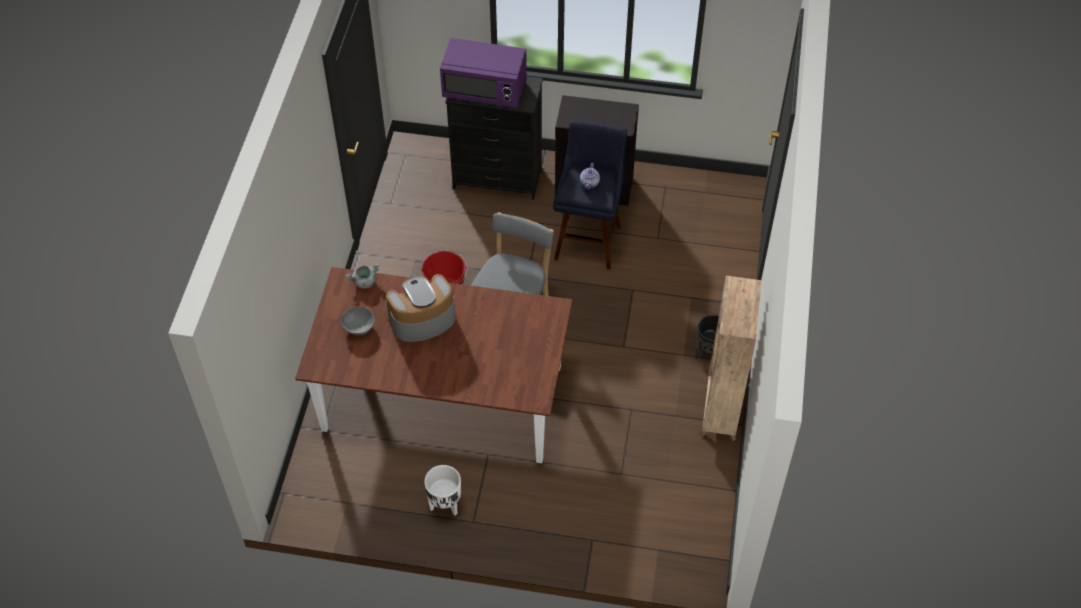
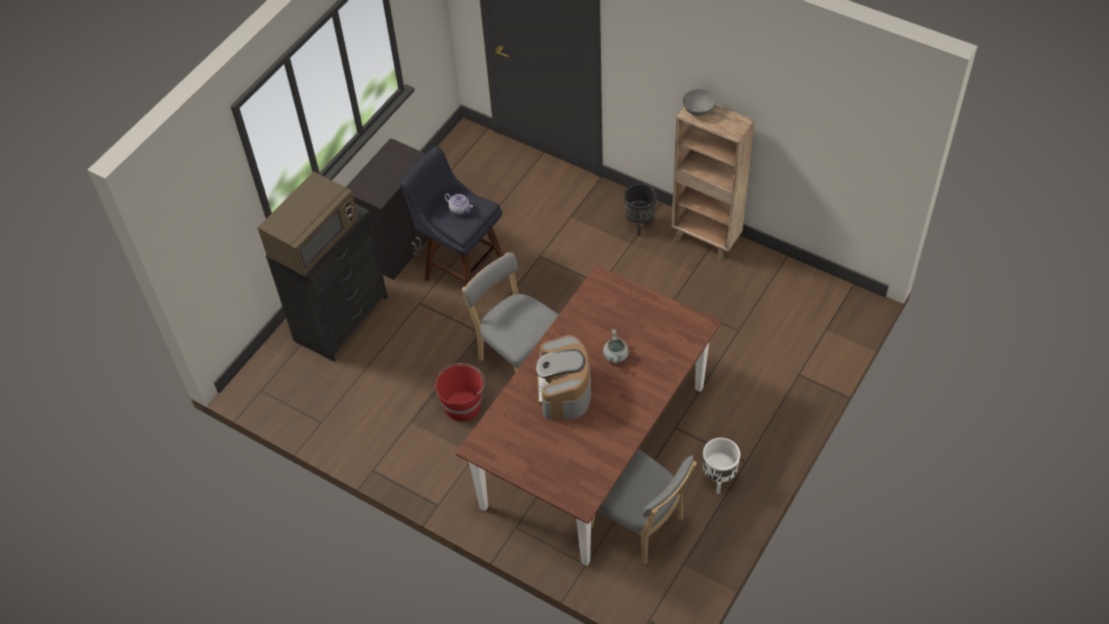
camera: 65 degrees left, 0 degrees up
grey bowl [341,307,375,335] -> grey bowl moved to [683,89,716,116]
grey cooking pot [345,263,379,289] -> grey cooking pot moved to [603,329,629,364]
purple microwave [440,38,527,108] -> brown microwave [258,172,358,276]
none -> grey chair [591,449,697,564]

